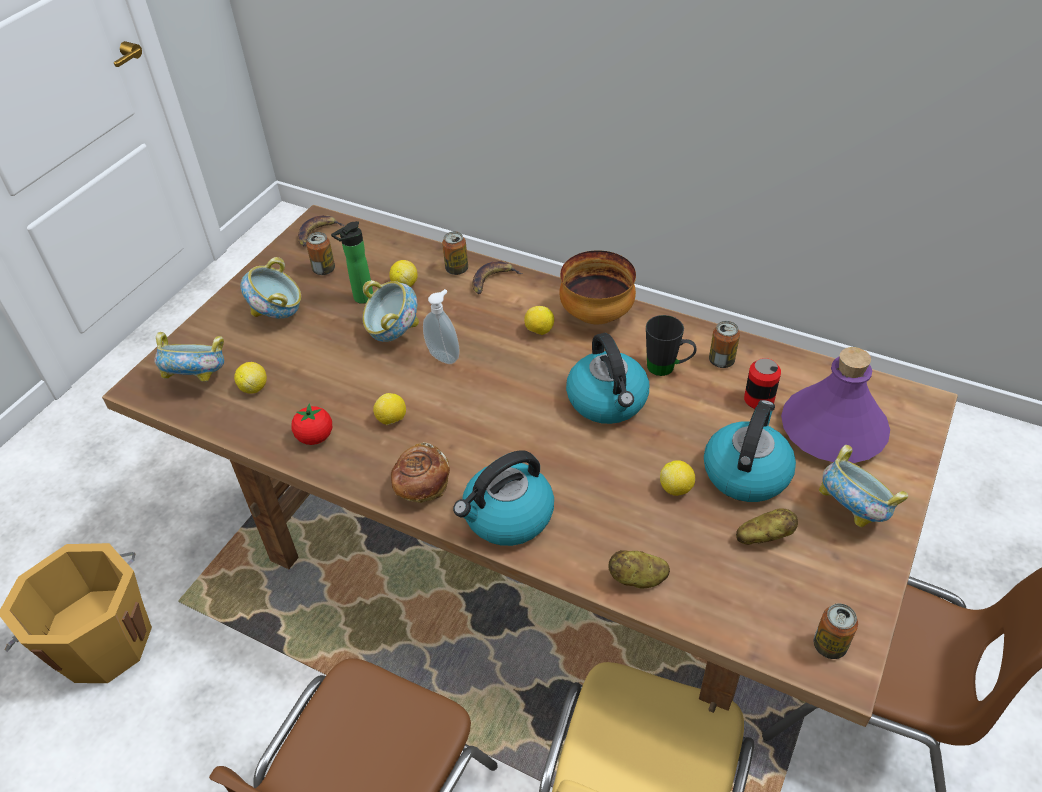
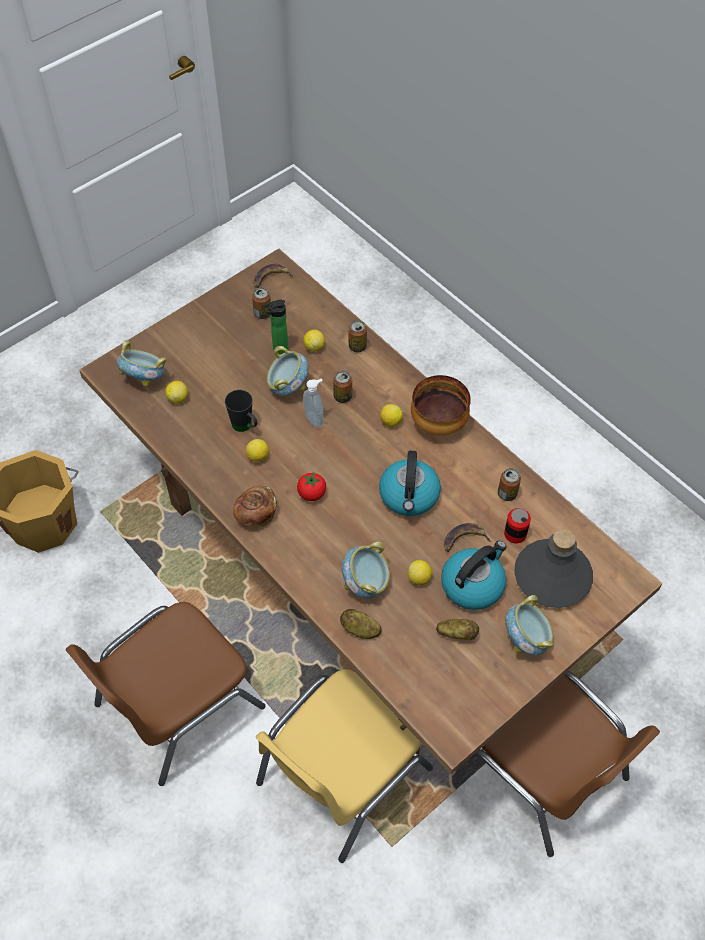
camera: 20 degrees right, 10 degrees up
bowl [240,257,301,319] -> bowl moved to [342,542,390,598]
tomato [291,404,332,445] -> tomato moved to [297,473,326,501]
kettle [453,450,554,546] -> none
banana [472,261,523,294] -> banana moved to [444,523,492,552]
black mug [646,315,697,376] -> black mug moved to [225,390,257,432]
purple bottle [781,347,890,463] -> grey bottle [514,529,593,608]
can [813,603,858,659] -> can moved to [333,371,352,403]

